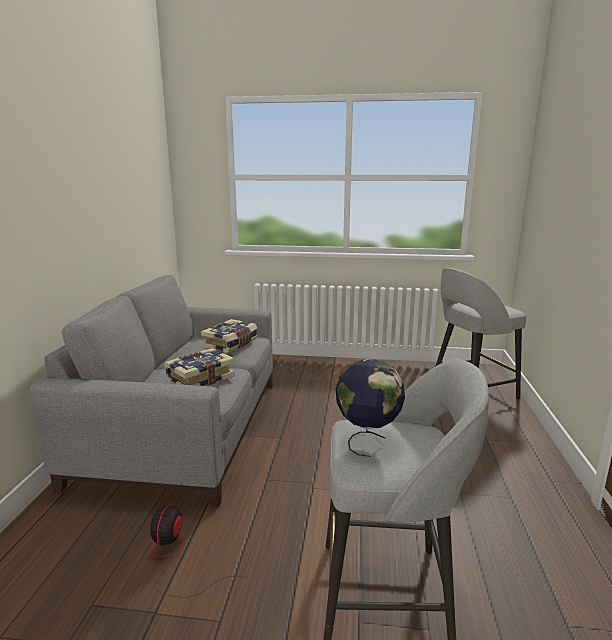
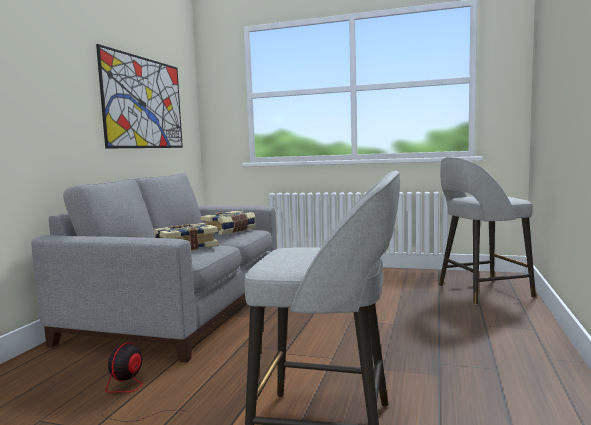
camera: 10 degrees right, 10 degrees down
globe [336,359,405,457] -> none
none -> picture [96,44,183,148]

